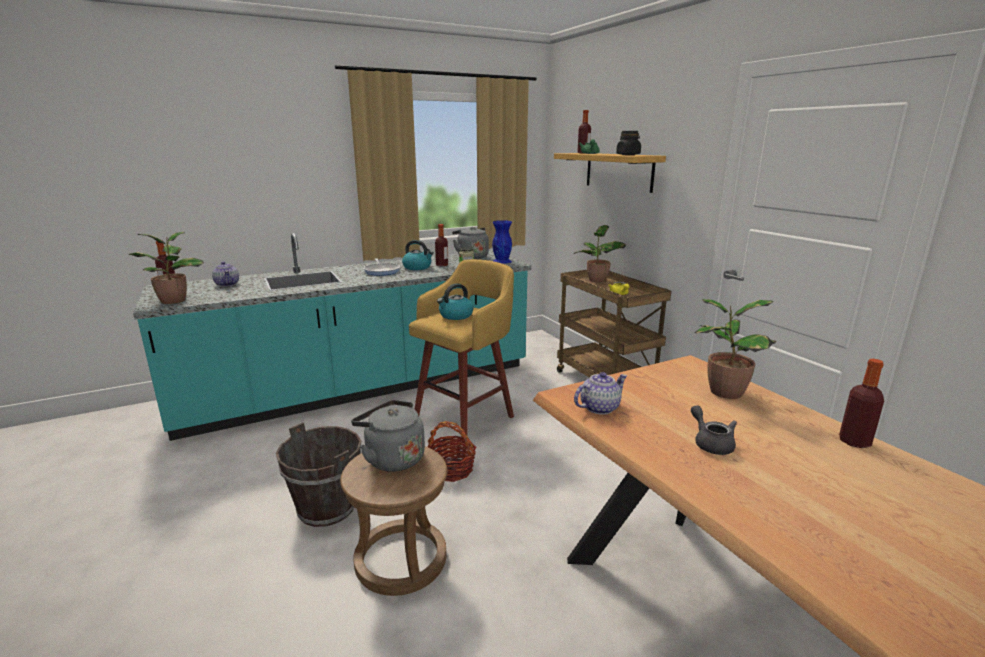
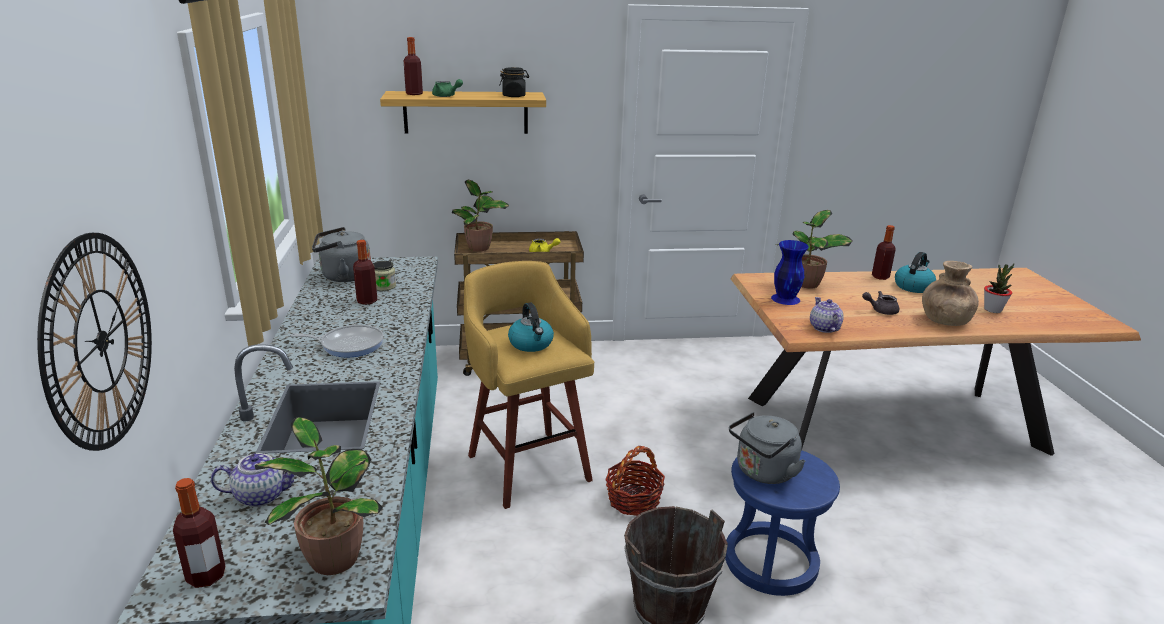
camera: 70 degrees left, 5 degrees up
brown stool [340,447,447,596] -> blue stool [725,450,840,596]
kettle [402,240,434,270] -> kettle moved to [895,252,936,293]
blue vase [492,220,512,264] -> blue vase moved to [771,240,809,305]
none -> wall clock [37,233,152,451]
none -> brown vase [922,261,979,326]
none -> potted plant [984,264,1014,313]

